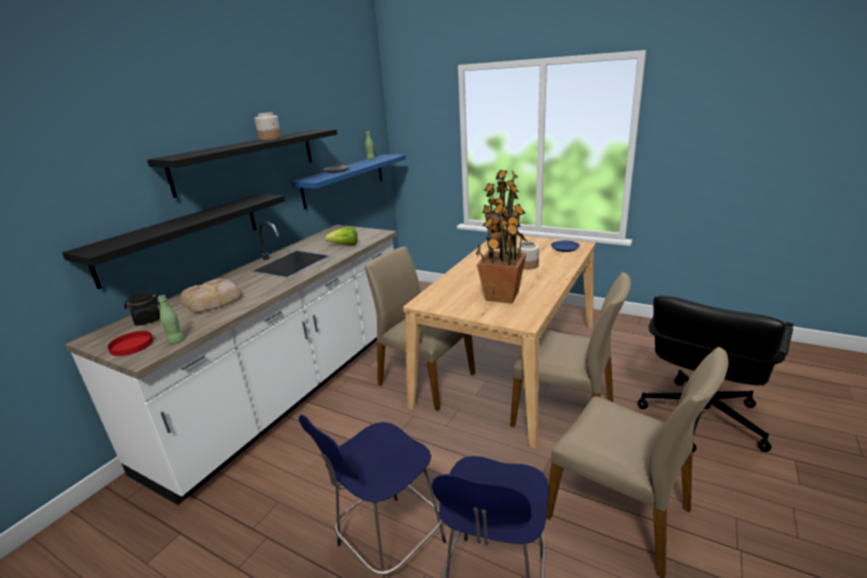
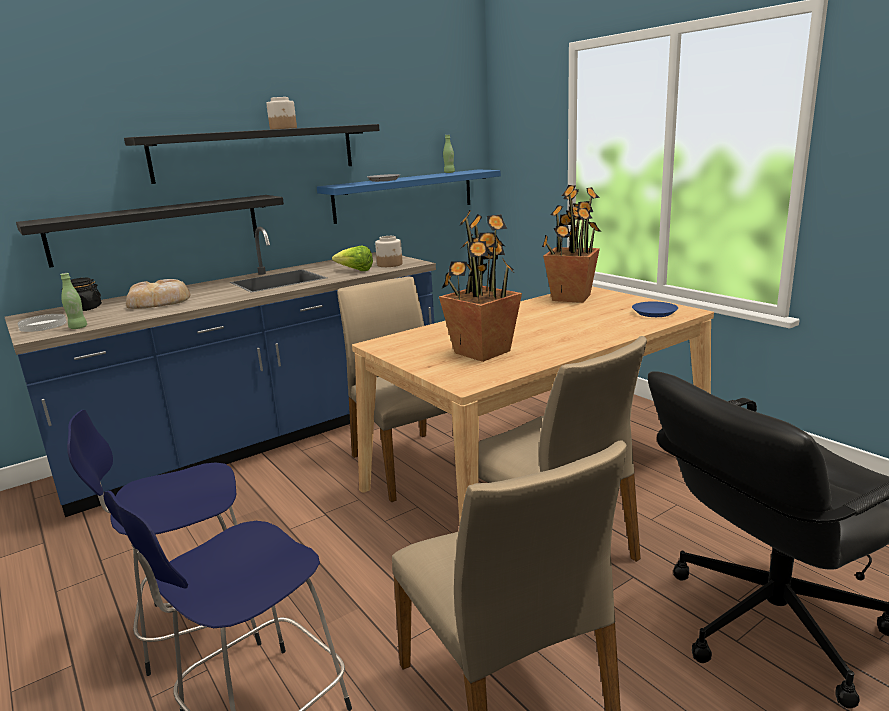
camera: 25 degrees right, 5 degrees down
white counter [65,222,397,505] -> blue counter [5,227,436,517]
red plate [108,331,153,356] -> white plate [17,314,67,332]
jar [517,241,539,269] -> jar moved to [375,236,403,267]

